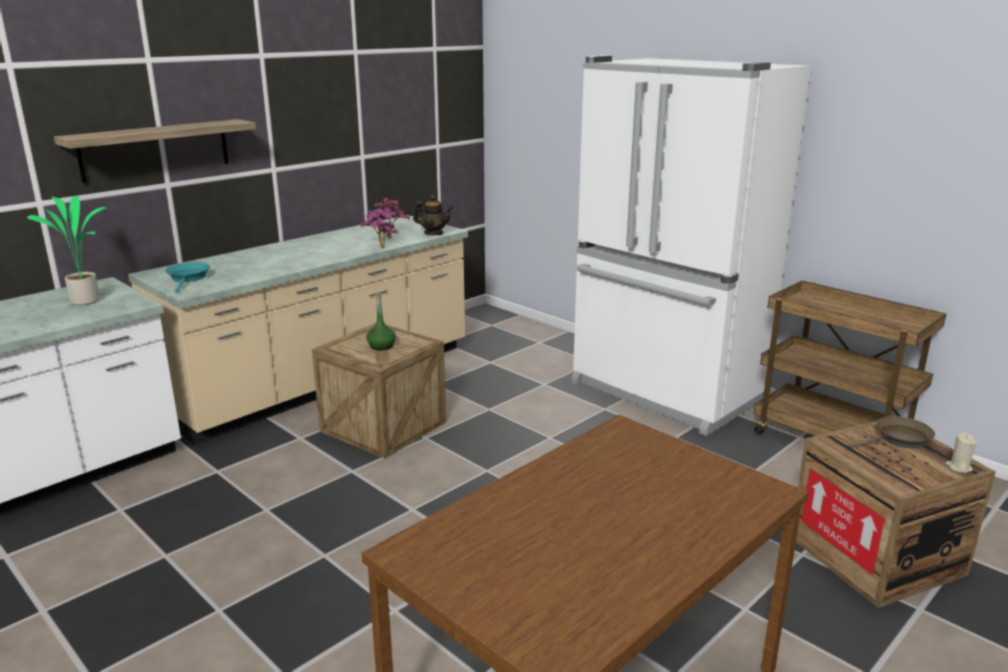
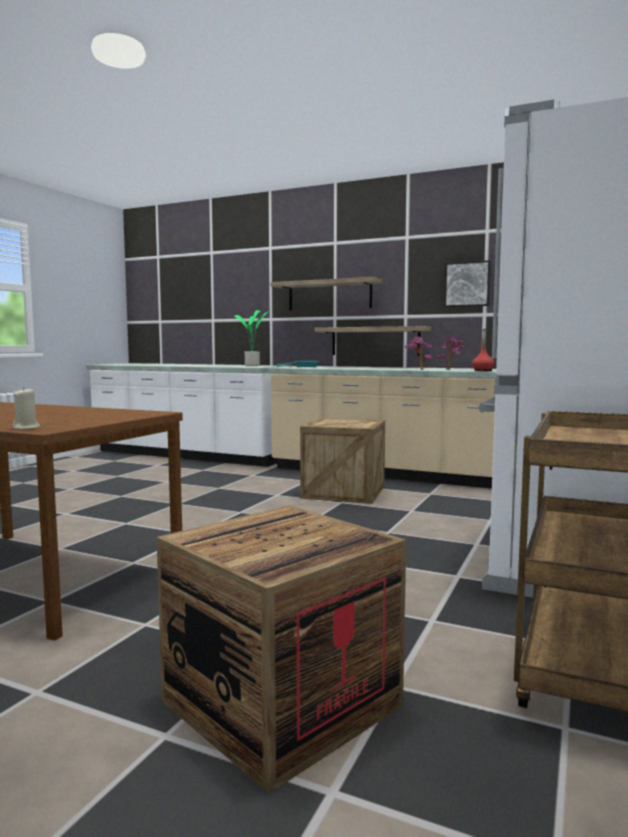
camera: 70 degrees right, 15 degrees down
green bottle [366,293,396,350] -> none
teapot [413,195,453,235] -> red bottle [472,329,495,371]
brown frying pan [848,416,935,449] -> none
beige candle [945,433,977,473] -> beige candle moved to [12,388,40,429]
none -> shelf [314,326,431,356]
none -> picture [444,260,491,307]

